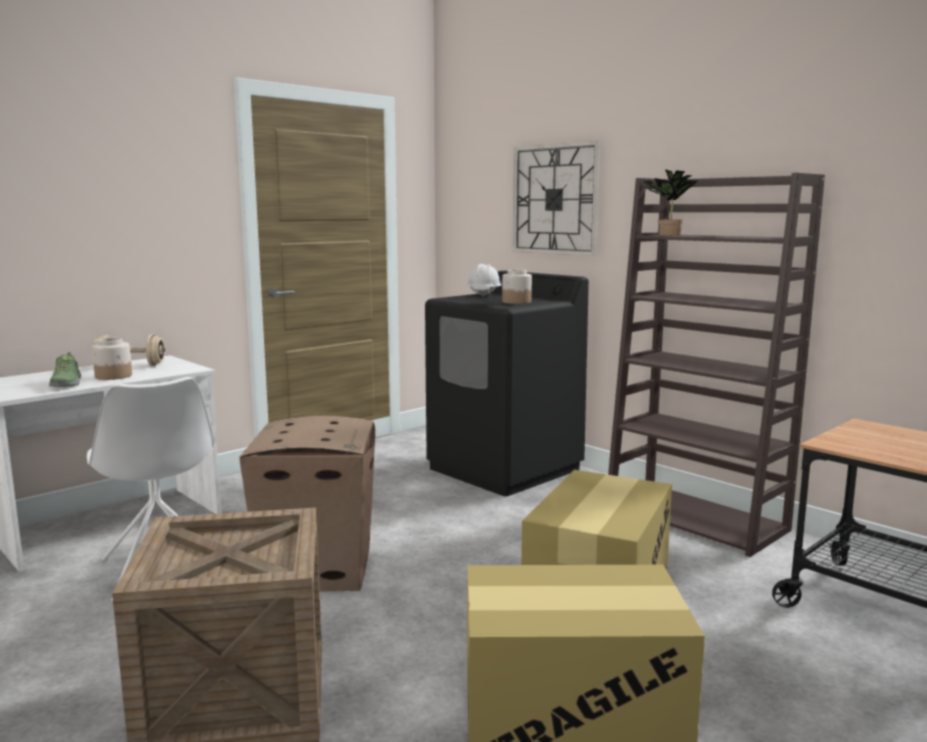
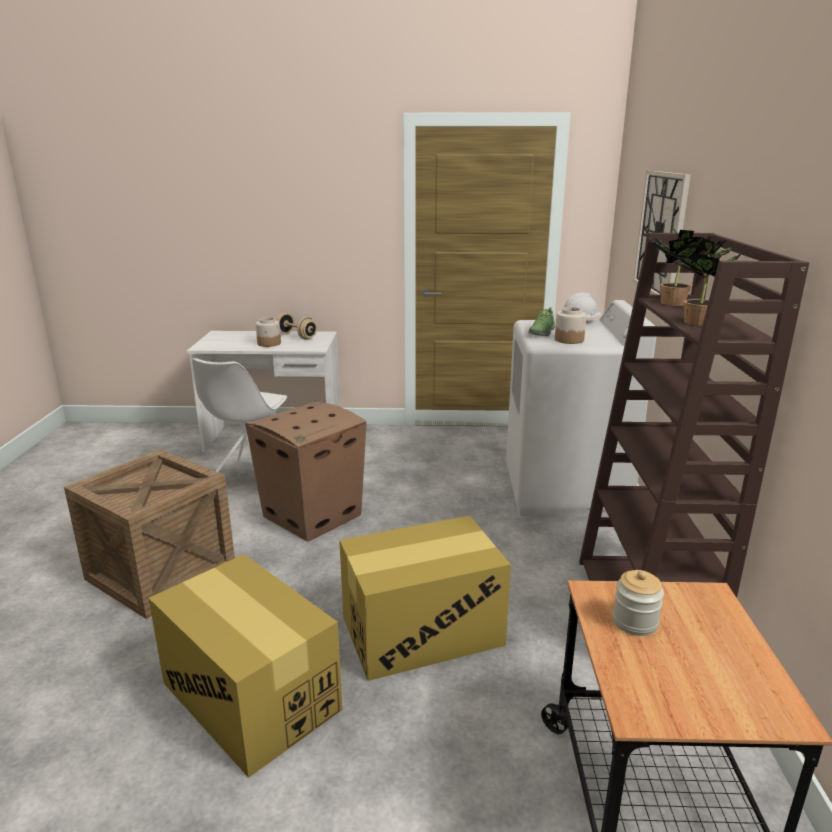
camera: 45 degrees right, 10 degrees up
shoe [49,352,81,387] -> shoe moved to [528,307,555,336]
black washing machine [425,271,589,496] -> white washing machine [506,300,656,517]
none -> jar [613,570,664,636]
none -> potted plant [668,238,742,326]

